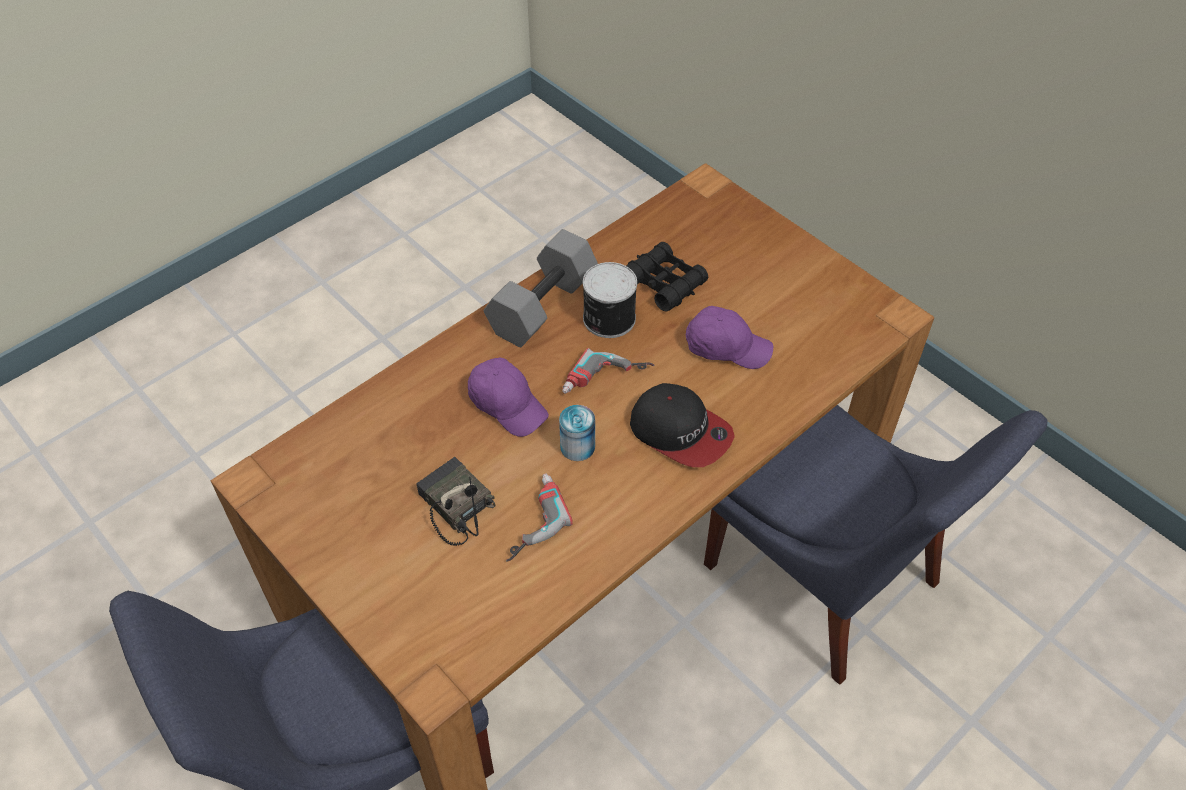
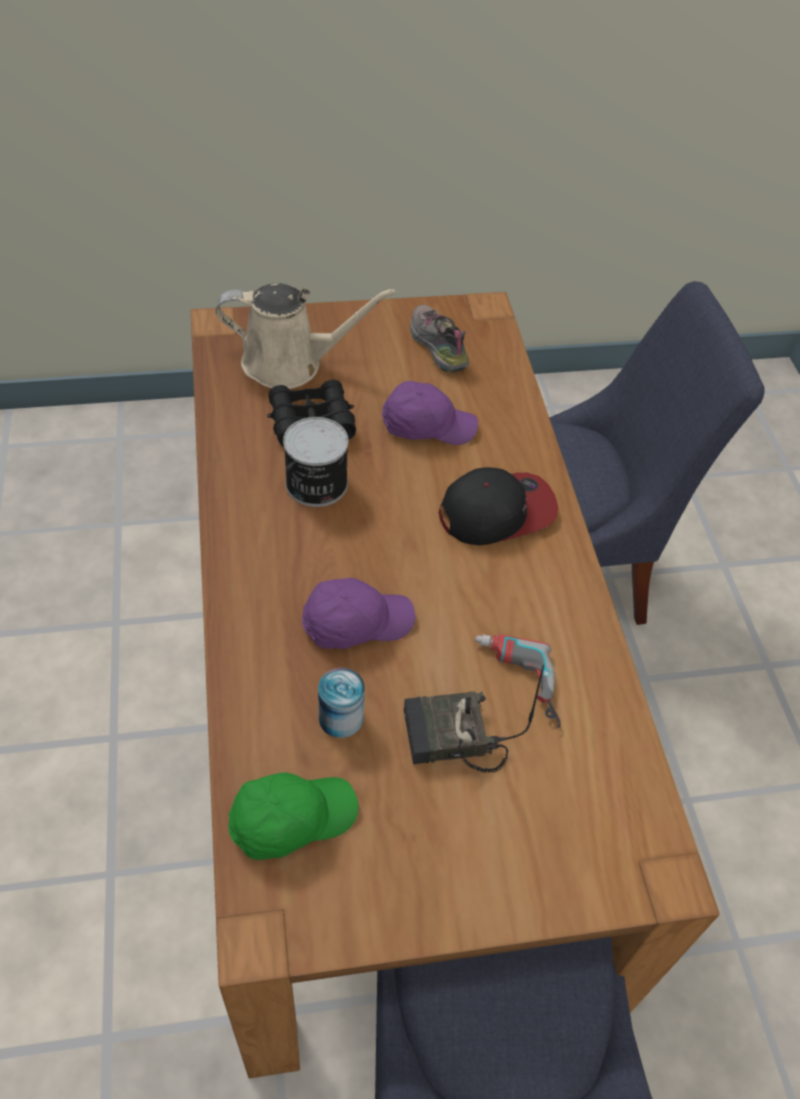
camera: 60 degrees left, 0 degrees up
grey dumbbell [484,229,598,347] -> none
can [559,405,595,461] -> can moved to [318,668,365,738]
power drill [563,348,655,394] -> none
purple cap [685,306,773,369] -> purple cap turned 45 degrees clockwise [382,381,478,445]
none -> beige watering can [216,283,396,389]
none -> green cap [228,773,358,860]
none -> shoe [410,305,469,372]

